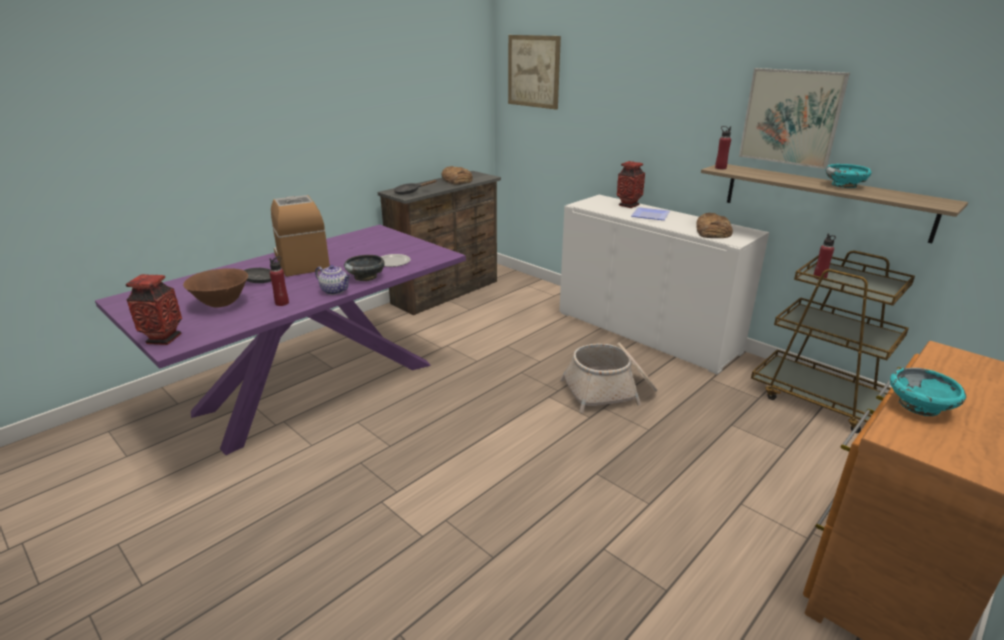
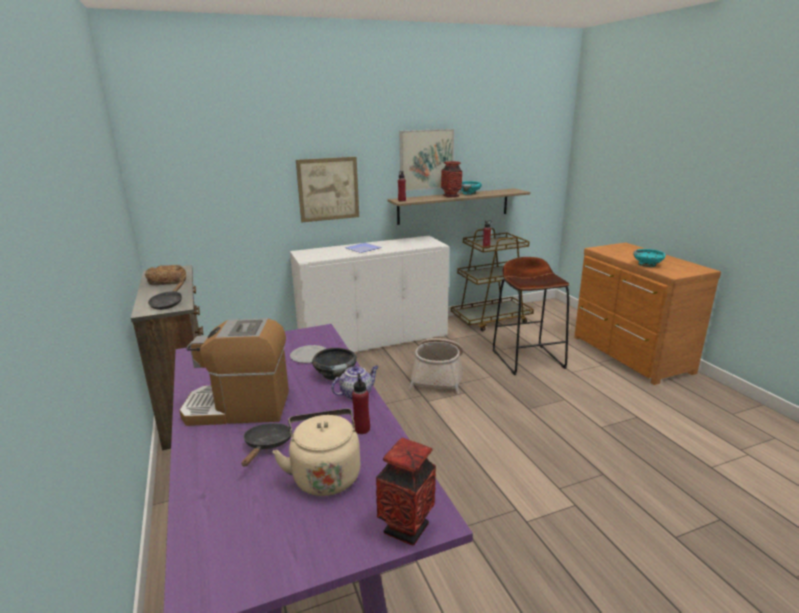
camera: 65 degrees left, 5 degrees down
brown bowl [183,268,248,308] -> beige kettle [272,409,360,496]
picture [508,35,561,110] -> picture moved to [296,157,359,222]
vase [617,161,645,208] -> vase moved to [441,161,462,198]
bread [696,213,733,238] -> none
none -> brown stool [493,257,569,375]

